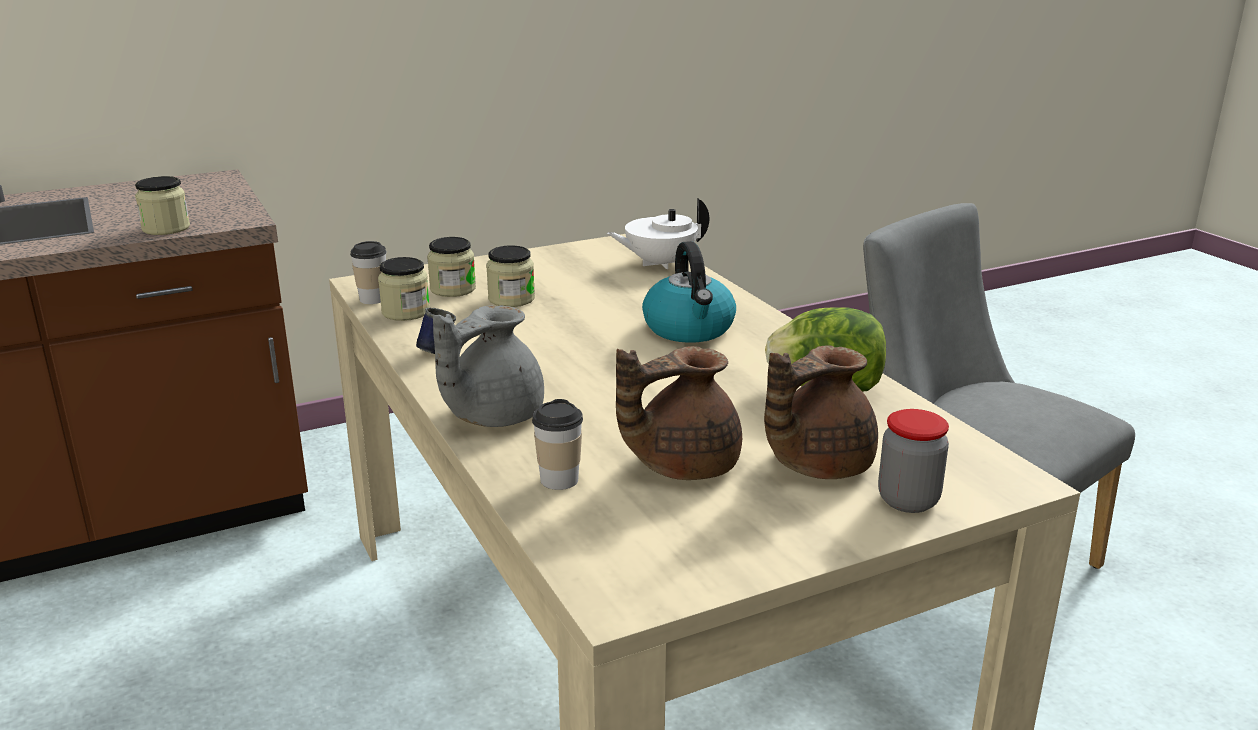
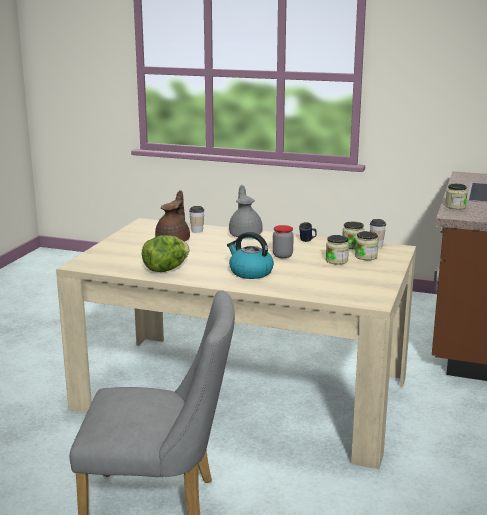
camera: 135 degrees right, 5 degrees down
white teapot [607,198,709,269] -> none
brown teapot [764,346,878,479] -> none
jar [878,409,949,513] -> jar moved to [273,225,294,258]

